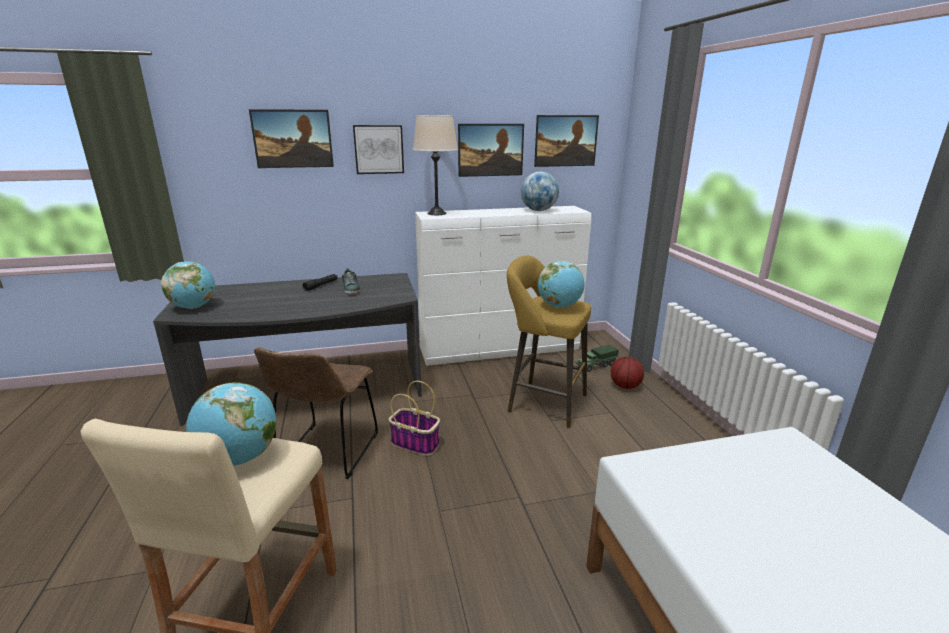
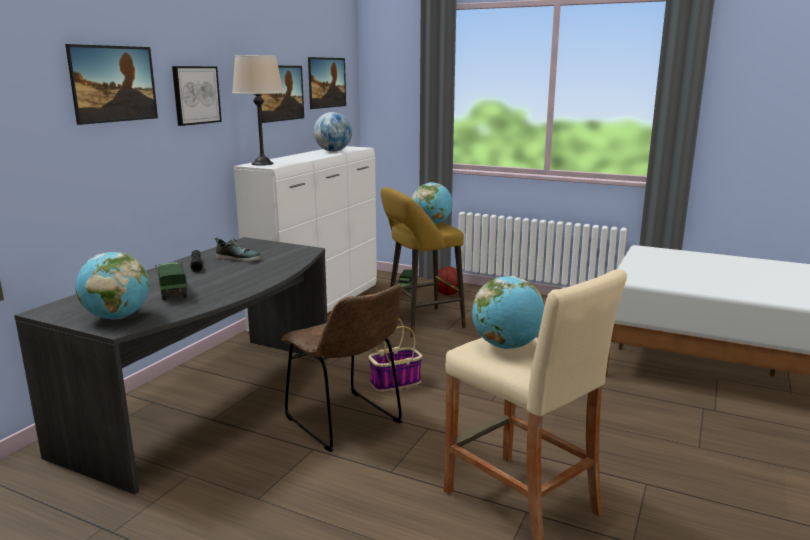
camera: 50 degrees left, 5 degrees down
none -> toy truck [155,262,187,300]

